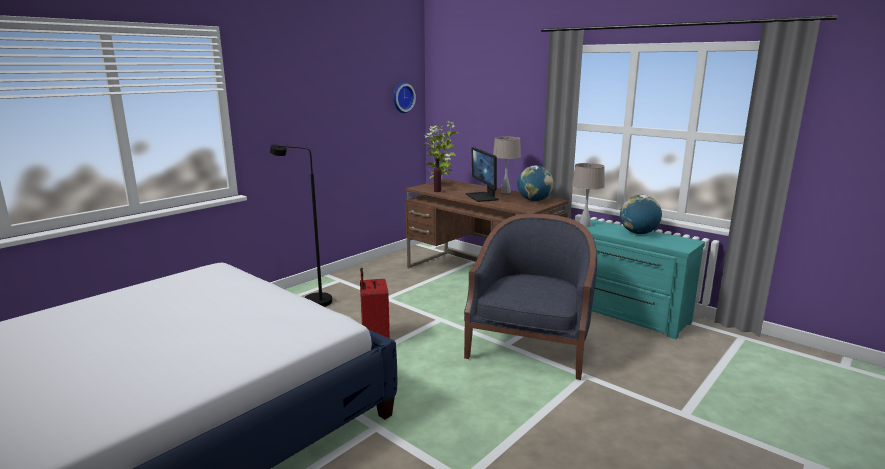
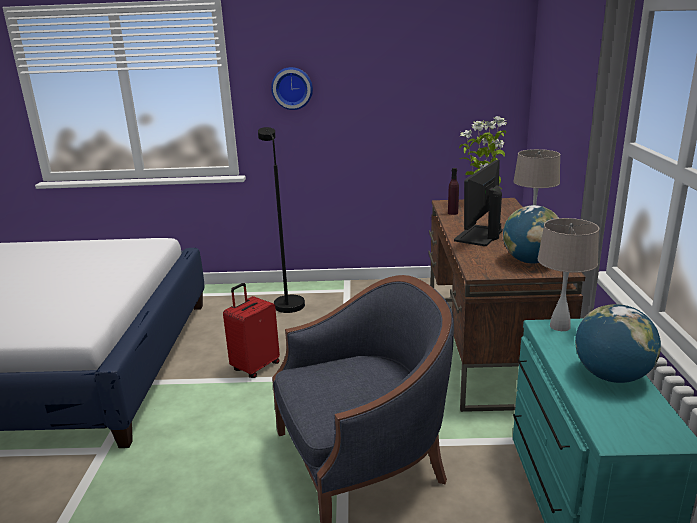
camera: 50 degrees right, 5 degrees up
wall clock [393,82,416,113] -> wall clock moved to [271,67,313,110]

